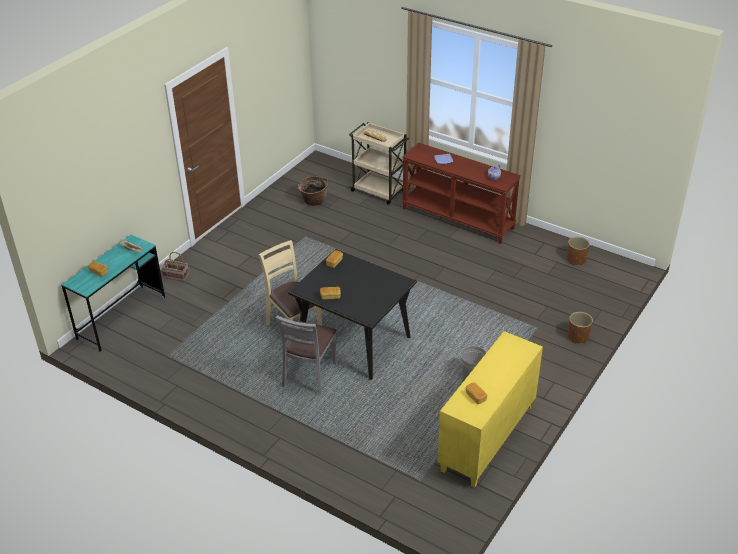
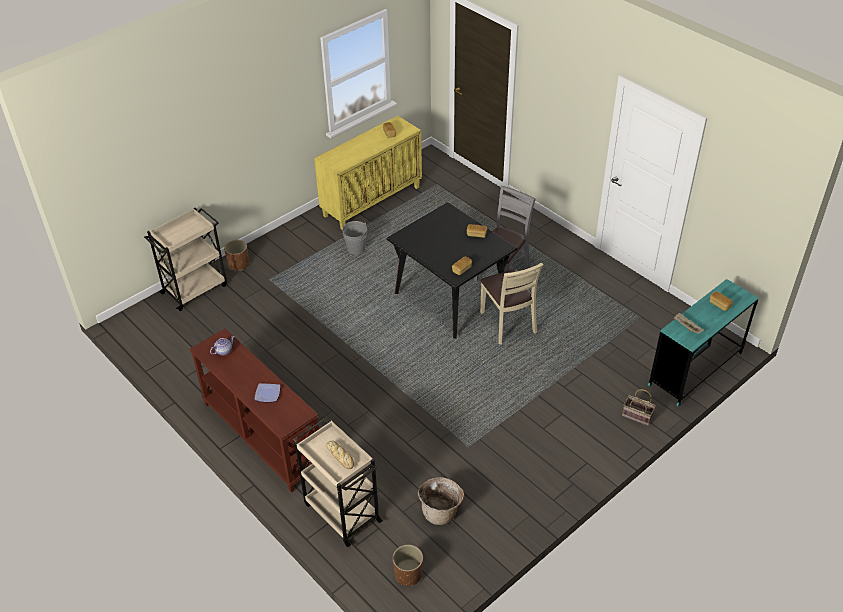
camera: 165 degrees left, 5 degrees up
brown planter [567,237,590,265] -> brown planter moved to [393,545,423,586]
none -> beige cart [144,208,227,311]

